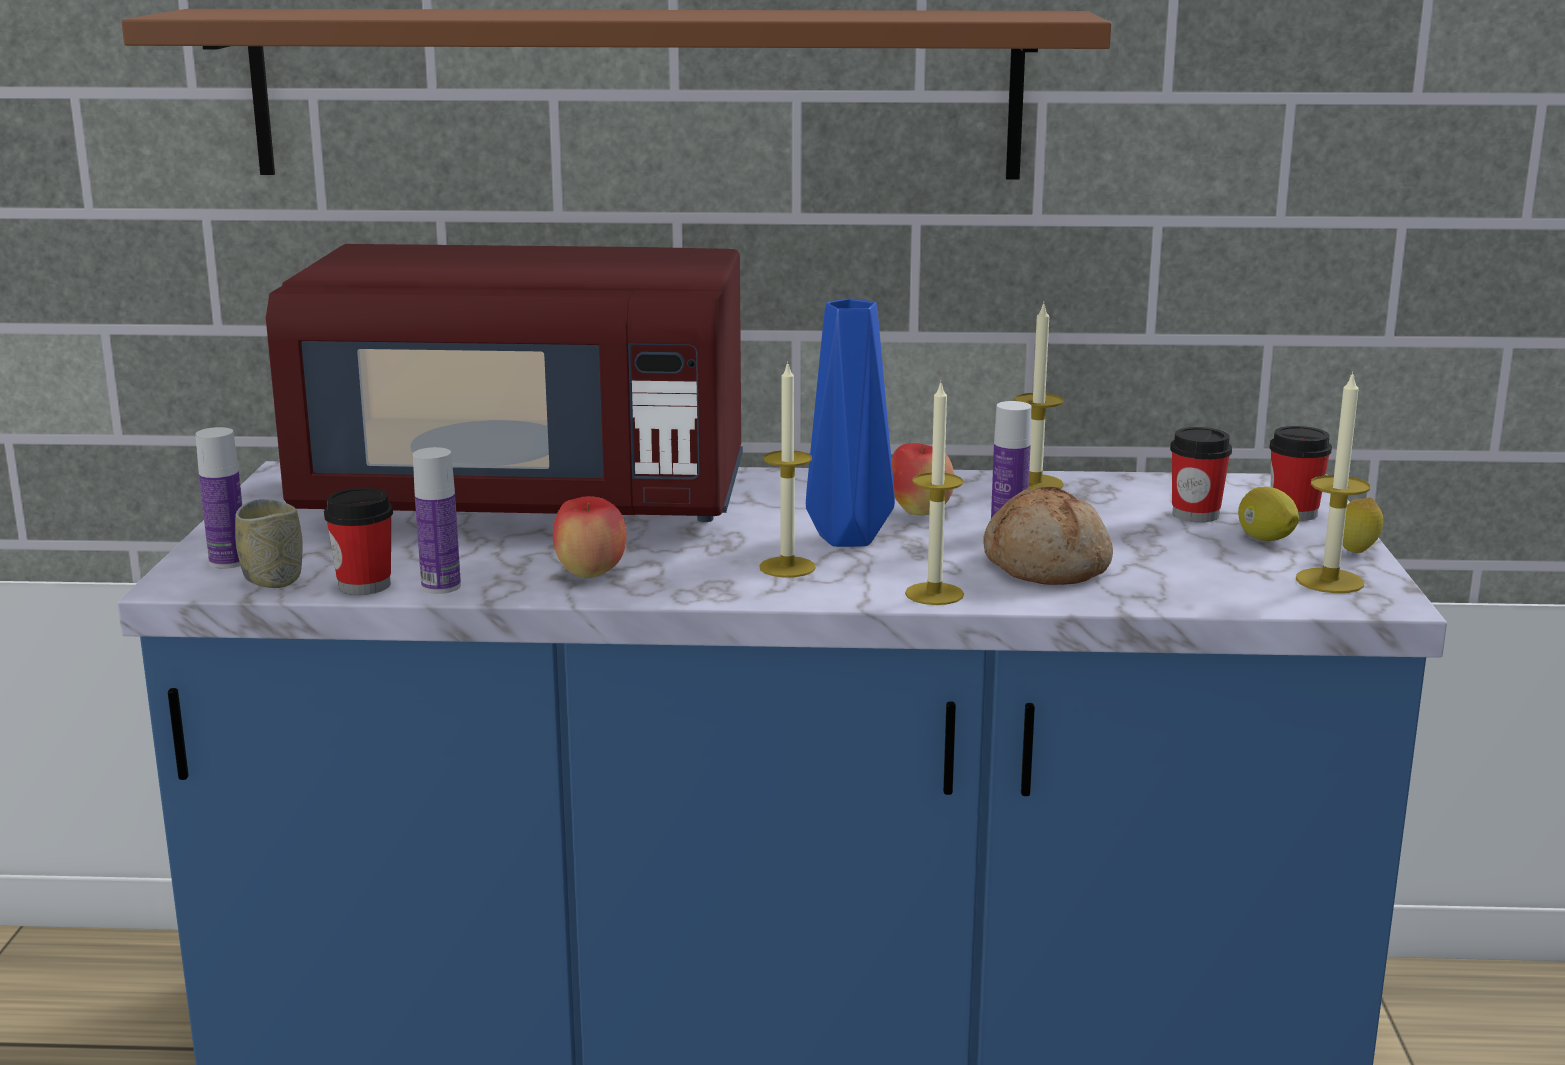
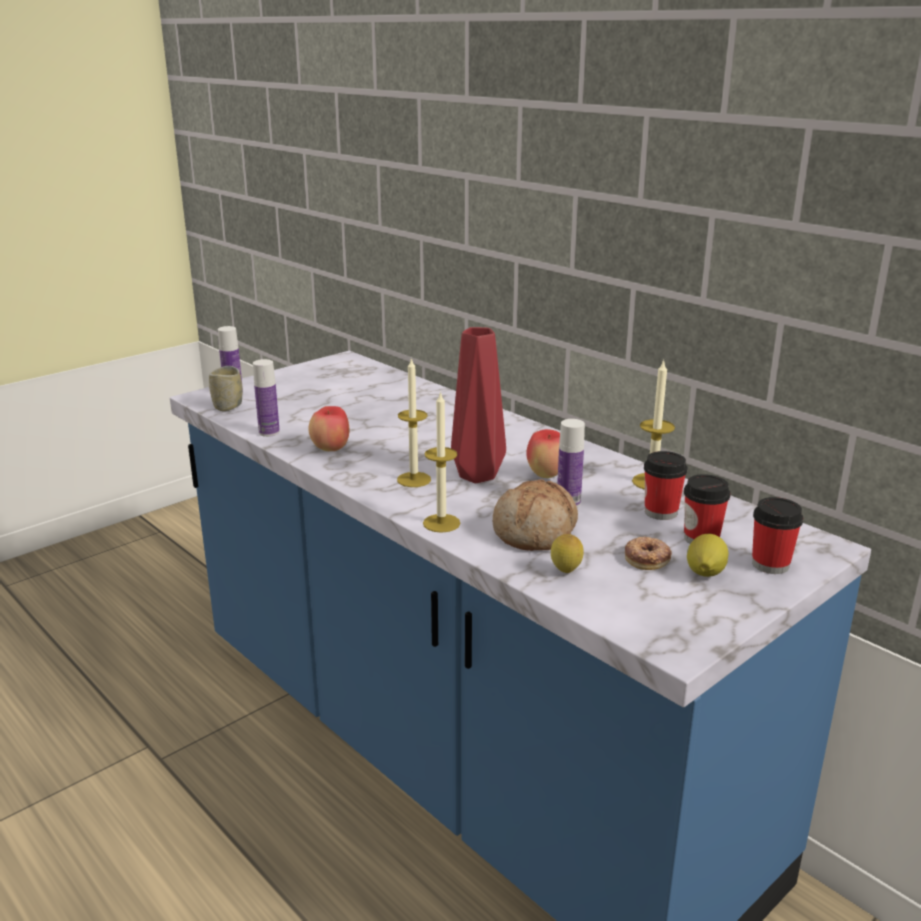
camera: 45 degrees right, 5 degrees up
brown shelf [121,9,1111,180] -> none
red microwave [266,244,743,522] -> none
cup [324,488,393,595] -> cup moved to [644,451,688,520]
blue vase [806,298,895,547] -> red vase [451,327,506,483]
candle [1296,371,1370,593] -> none
lemon [1343,498,1383,553] -> lemon moved to [551,534,584,573]
none -> donut [625,536,672,570]

